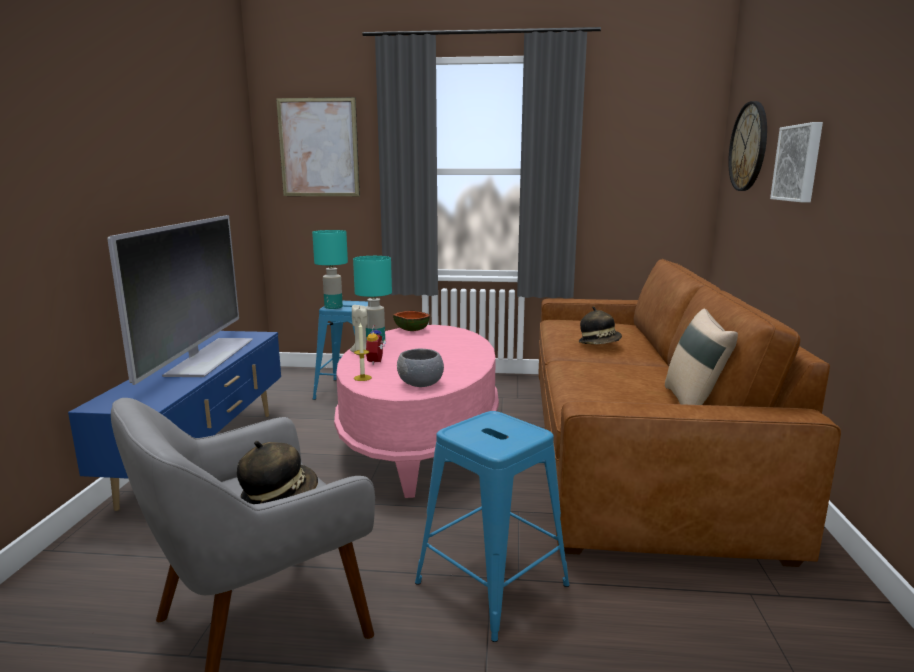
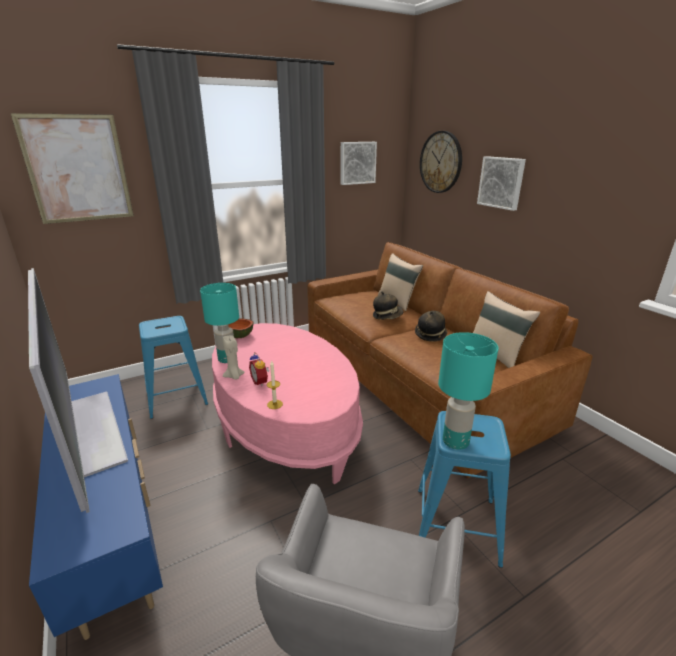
camera: 35 degrees left, 10 degrees up
hat [237,441,318,504] -> hat moved to [415,311,448,342]
turquoise table lamp [312,230,348,309] -> turquoise table lamp moved to [438,332,499,450]
grey bowl [397,348,444,387] -> none
none -> picture [341,142,377,185]
none -> beige pillow [378,253,423,311]

